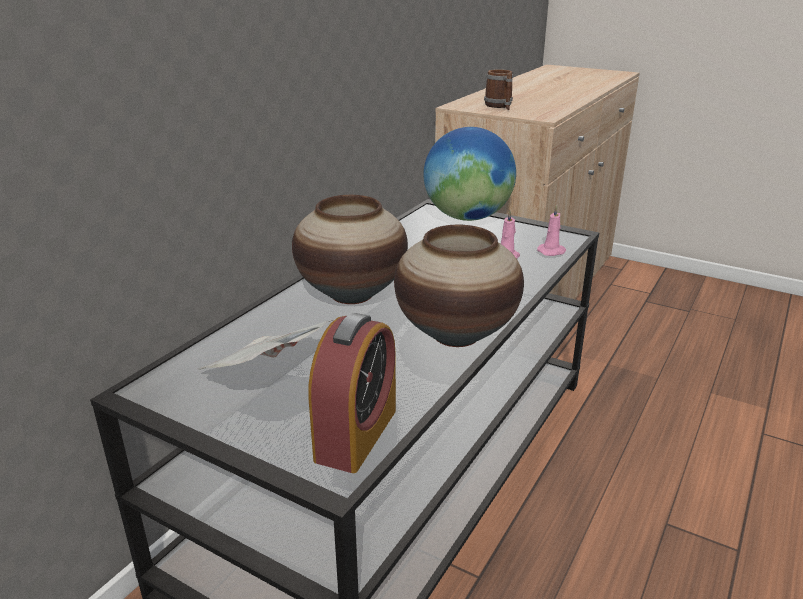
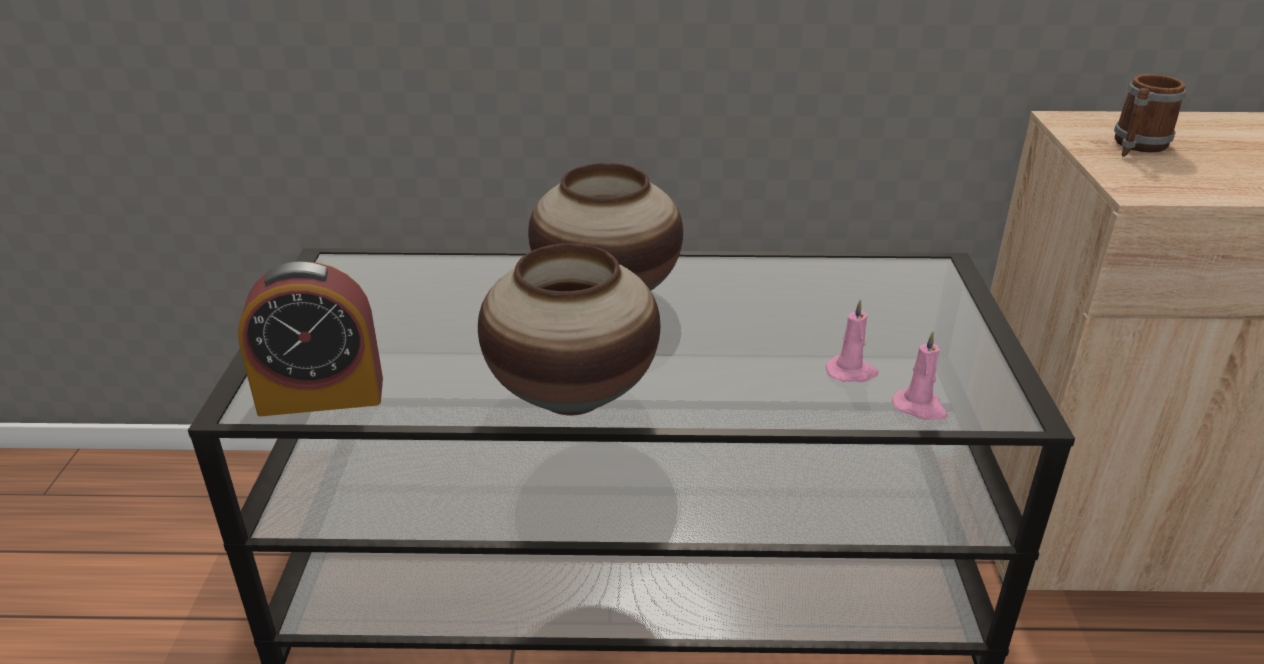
camera: 60 degrees right, 5 degrees up
newspaper [198,319,335,370] -> none
globe [423,127,516,221] -> none

